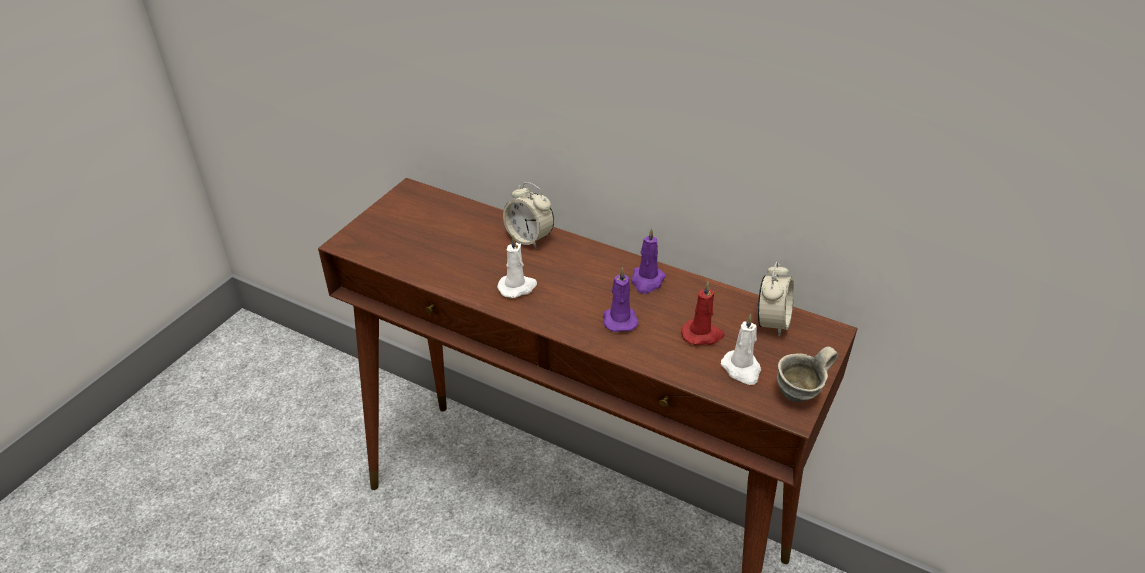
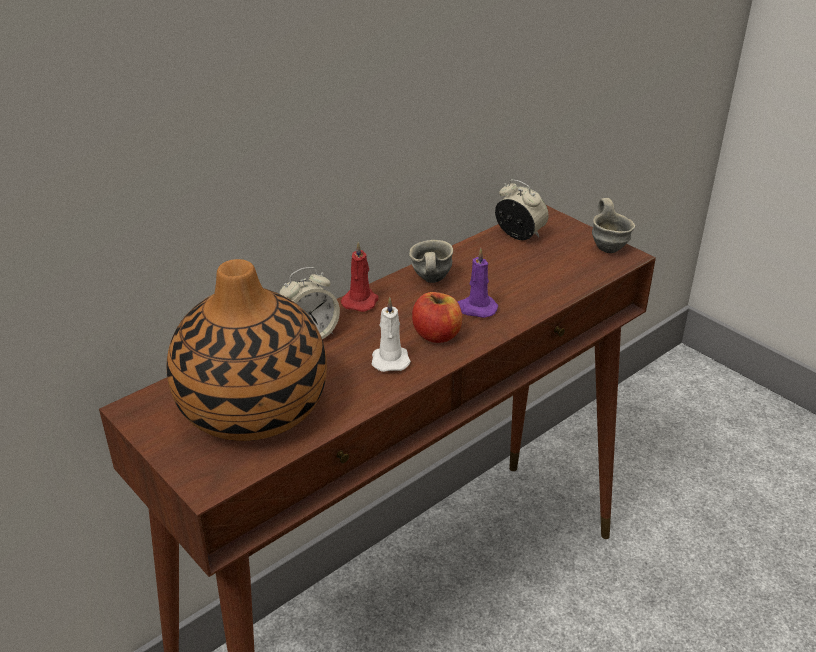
camera: 70 degrees left, 5 degrees down
purple candle [631,227,666,294] -> grey mug [409,240,453,283]
red candle [681,282,724,345] -> red candle moved to [341,241,379,312]
white candle [721,314,761,385] -> none
none -> vase [166,259,327,441]
none -> apple [412,292,462,343]

